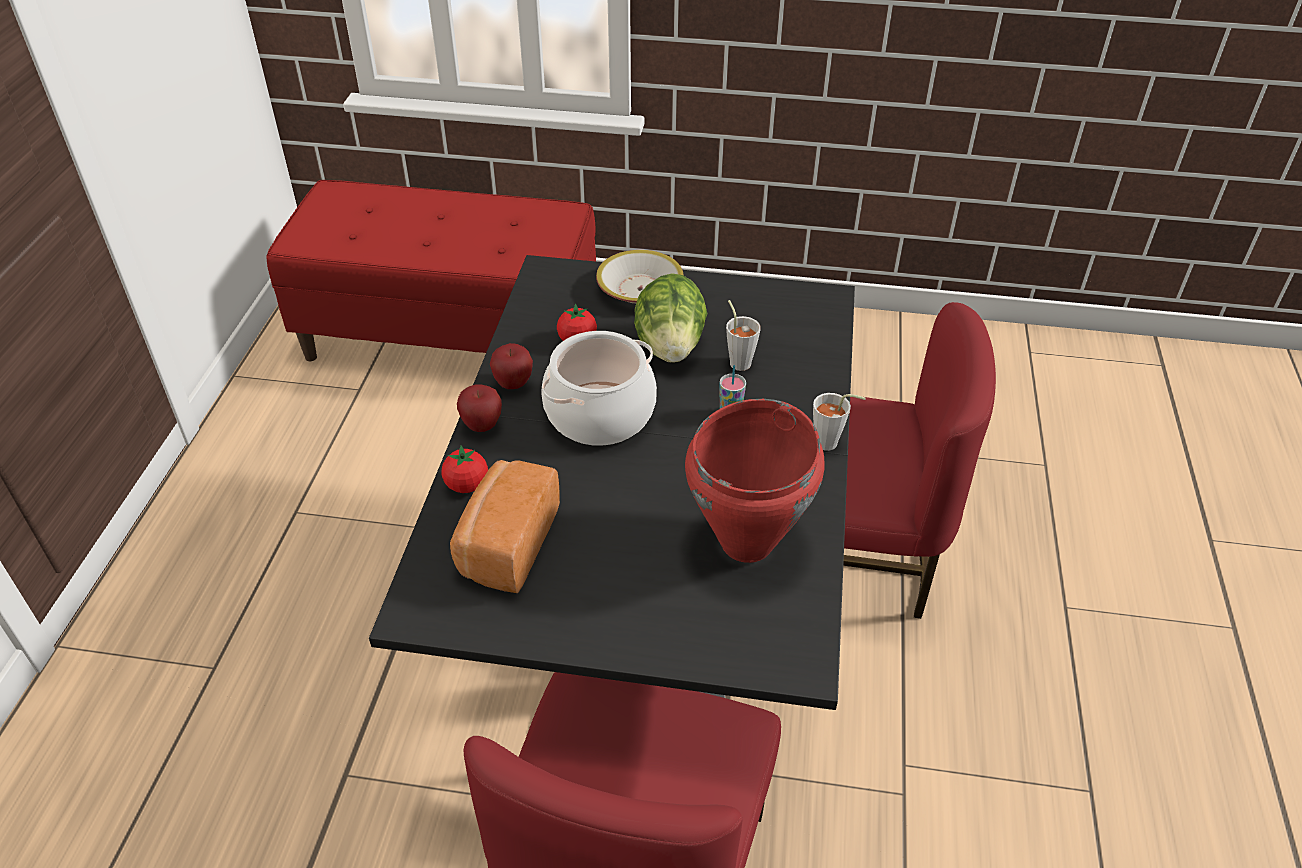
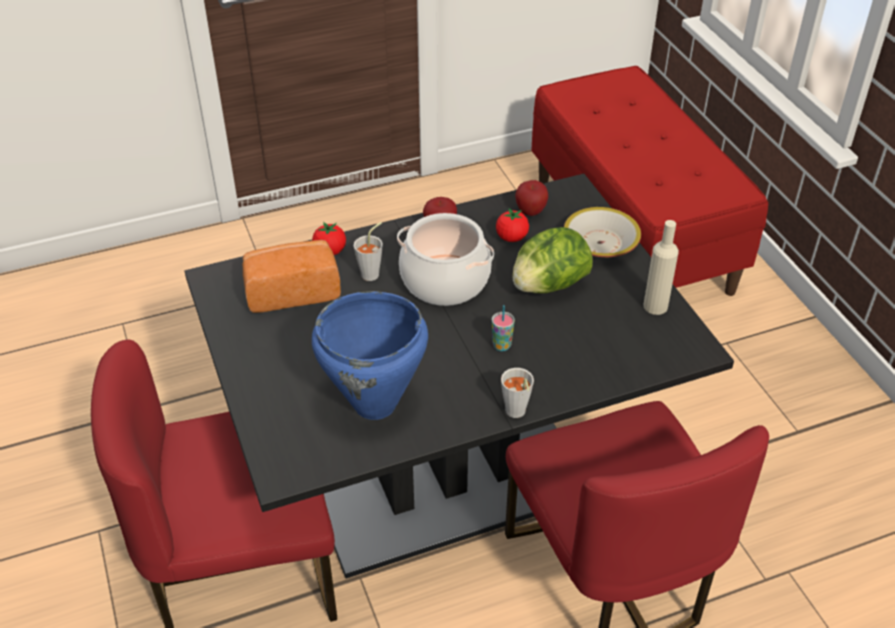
camera: 60 degrees right, 0 degrees up
apple [457,384,502,432] -> apple moved to [515,180,548,216]
red cooking pot [685,399,825,563] -> blue cooking pot [312,291,428,420]
grey cup [726,300,761,371] -> grey cup moved to [354,222,383,281]
none -> beige bottle [643,220,679,315]

